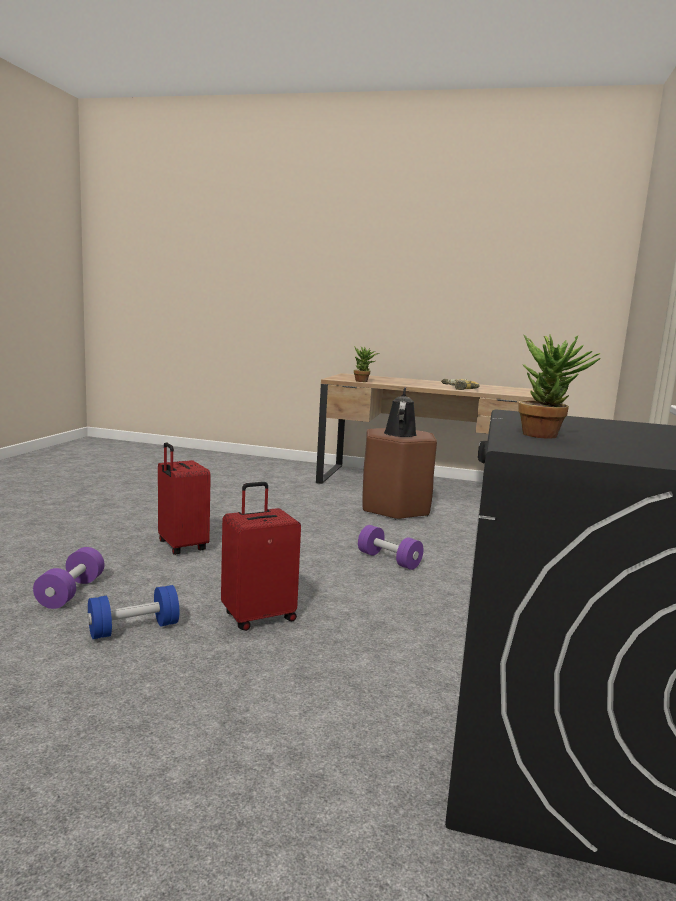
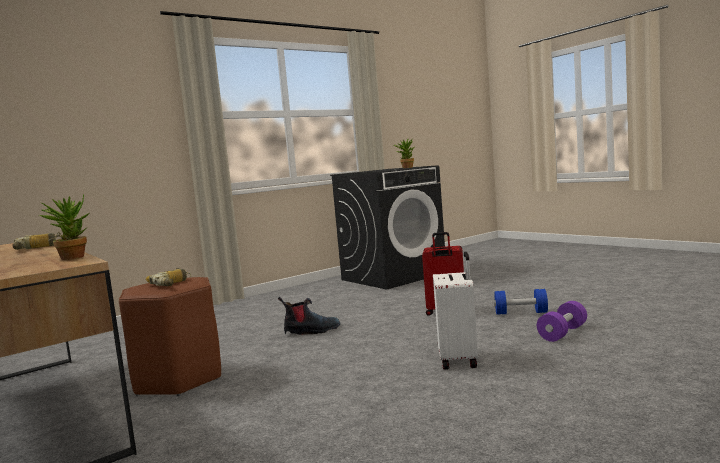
camera: 140 degrees left, 5 degrees down
red suitcase [158,442,211,555] -> white suitcase [433,252,478,370]
purple dumbbell [358,525,424,570] -> boot [278,297,341,335]
black watering can [384,387,417,437] -> power drill [146,268,191,286]

